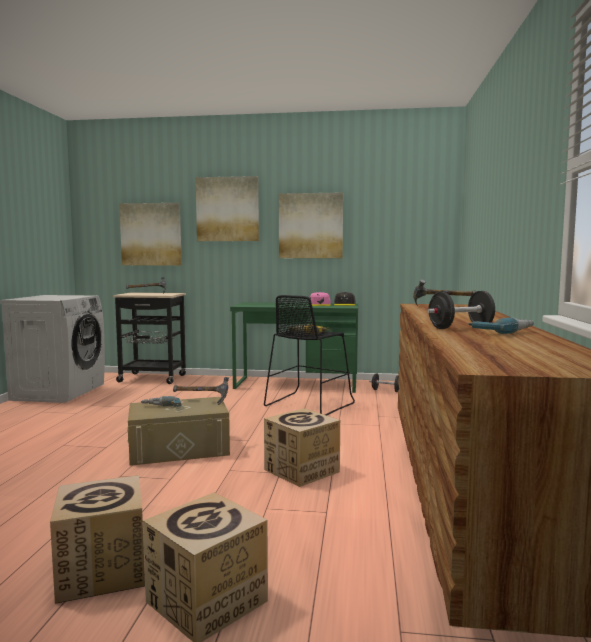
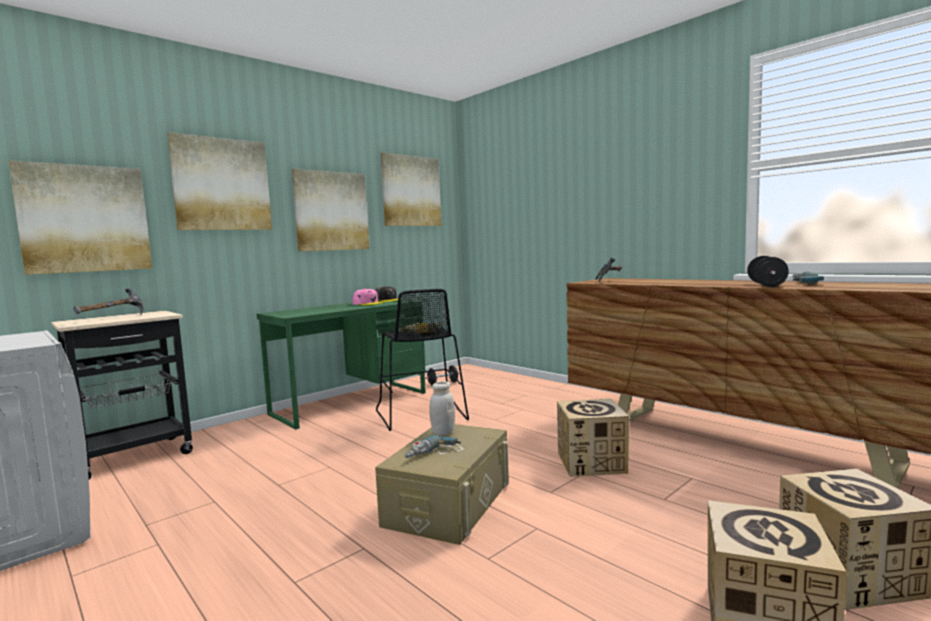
camera: 50 degrees left, 0 degrees up
hammer [173,377,229,405] -> white jar [429,381,455,435]
none -> picture [380,153,442,226]

